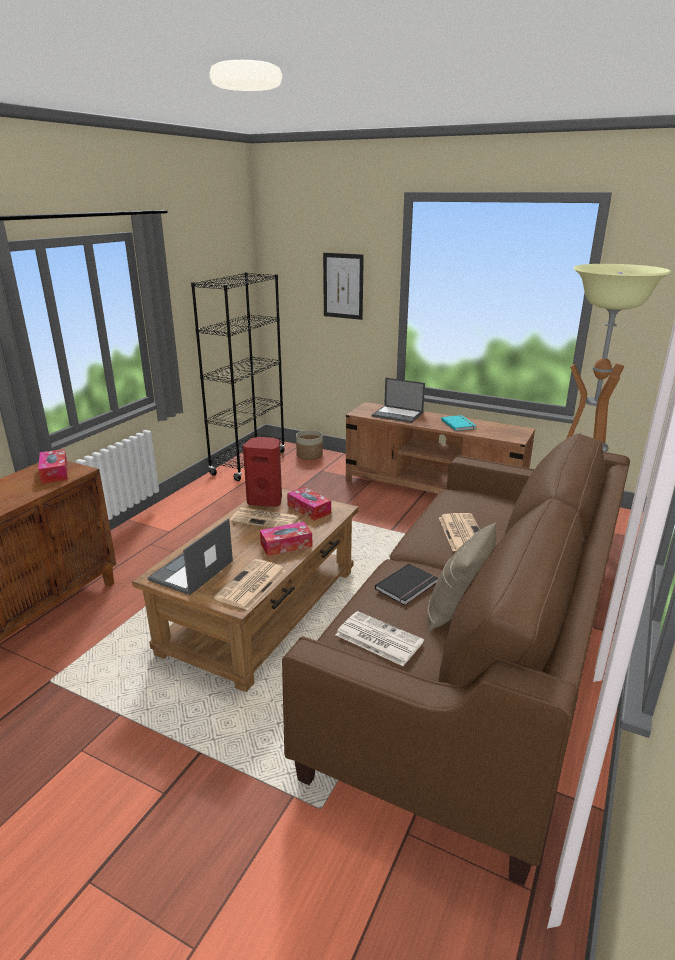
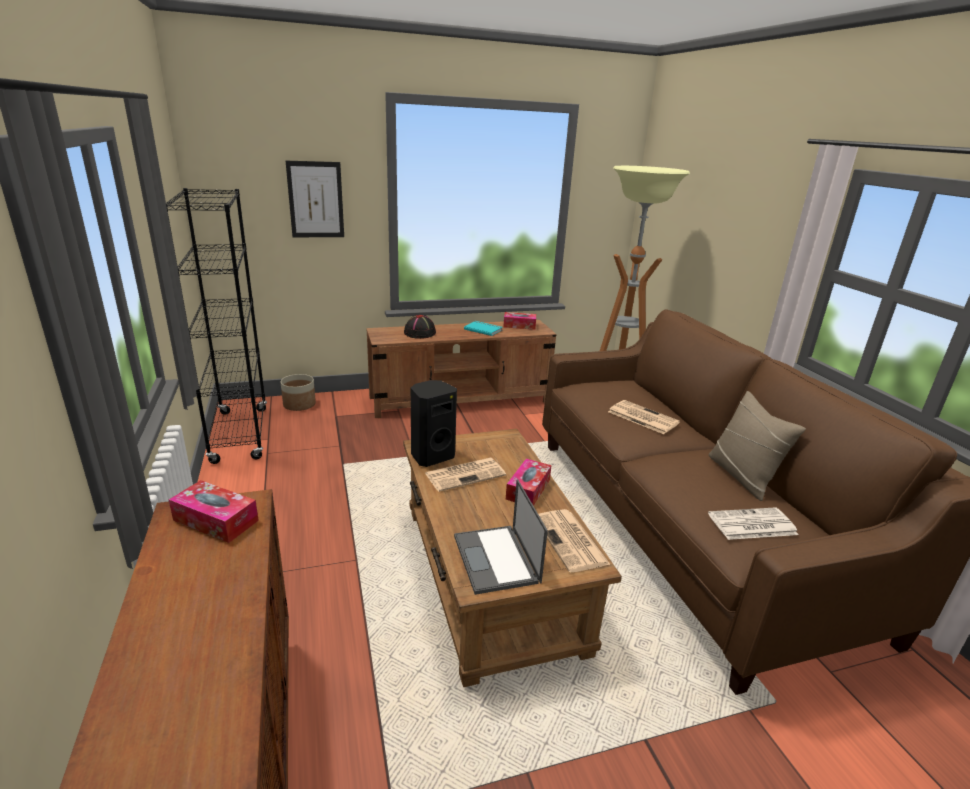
camera: 45 degrees left, 0 degrees up
red speaker [243,437,282,507] -> black speaker [411,380,457,467]
tissue box [287,487,331,521] -> tissue box moved to [503,312,536,330]
laptop [372,378,425,423] -> black hat [404,315,436,339]
black book [375,564,438,606] -> none

